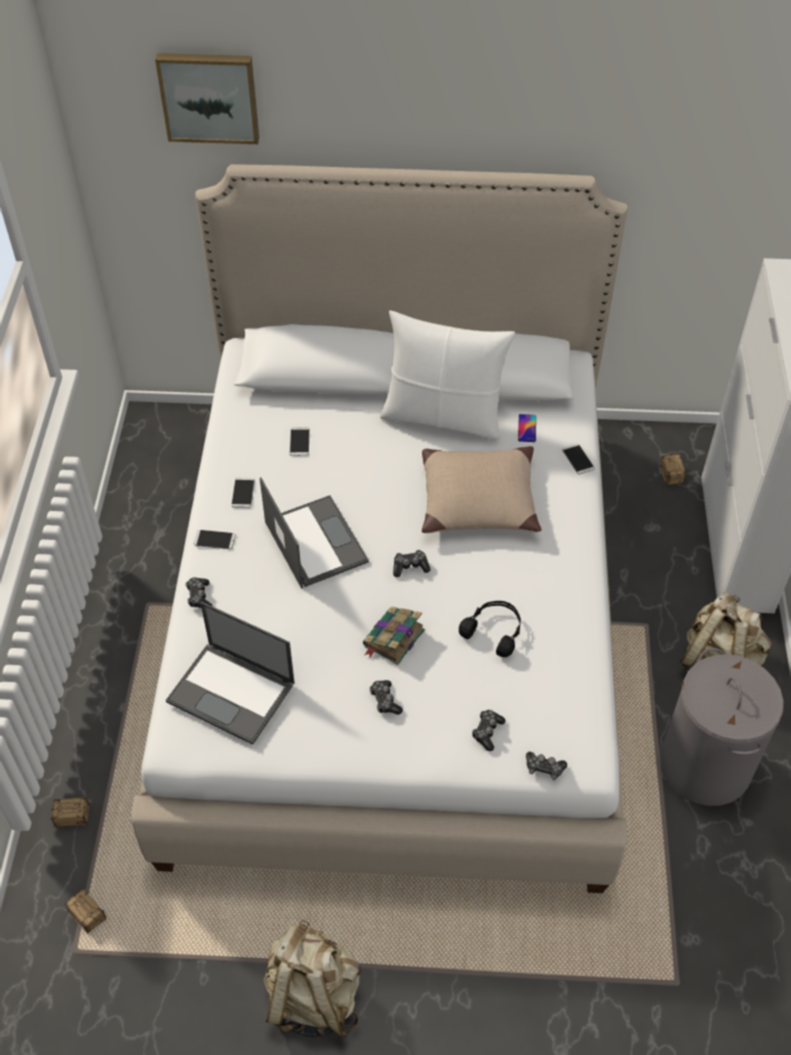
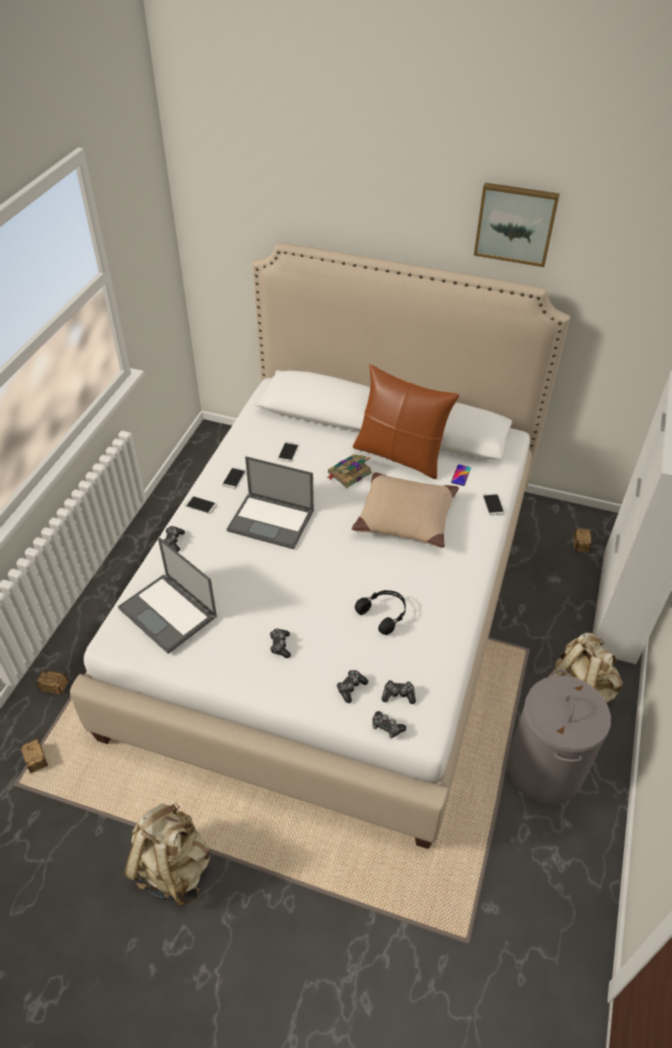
camera: 15 degrees right, 5 degrees down
picture [155,53,259,144] -> picture moved to [474,183,560,267]
laptop [260,477,369,588] -> laptop turned 120 degrees clockwise [227,456,314,549]
book [363,606,425,665] -> book moved to [327,454,372,488]
white pillow [380,311,515,440] -> brown pillow [353,364,459,479]
game controller [393,550,431,577] -> game controller moved to [382,680,416,704]

